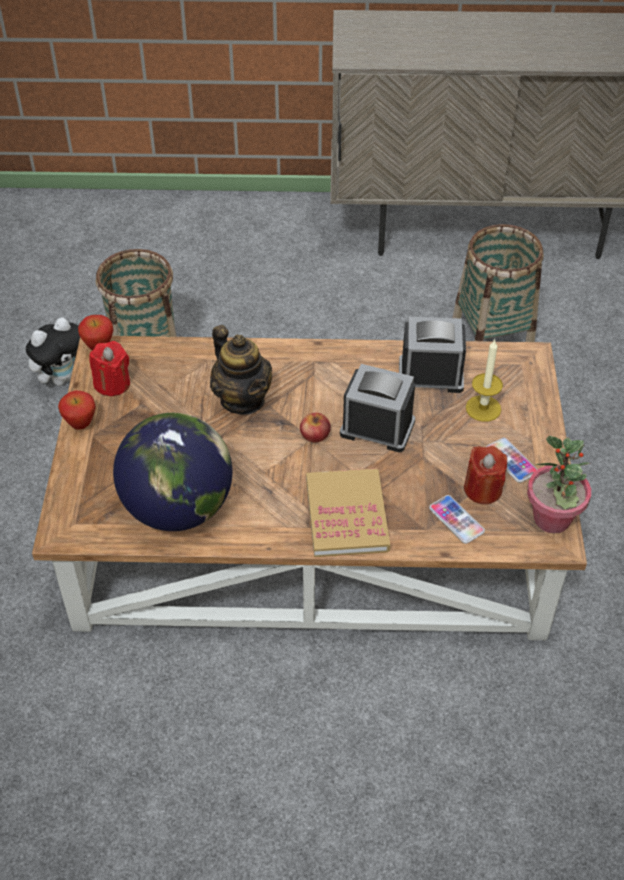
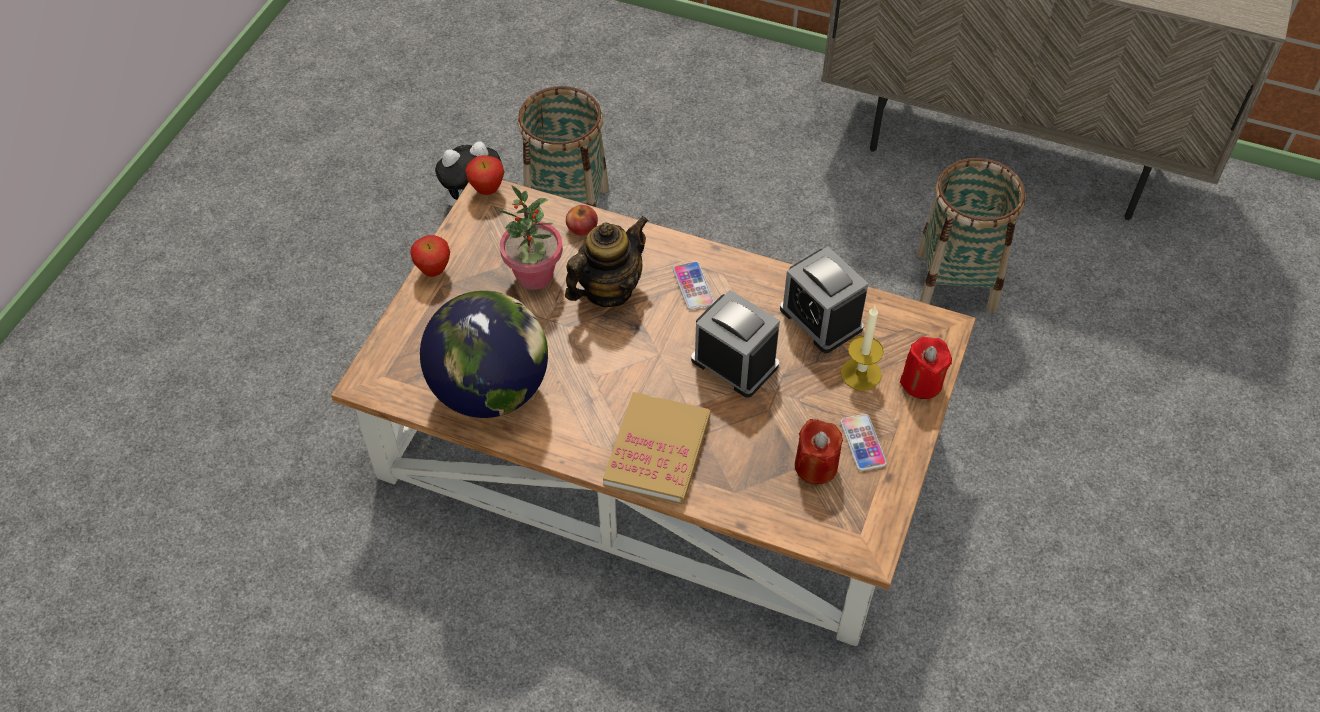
camera: 20 degrees right, 5 degrees up
red candle [89,341,130,396] -> red candle moved to [900,337,952,399]
teapot [210,325,272,414] -> teapot turned 120 degrees counterclockwise [565,216,649,307]
apple [300,413,331,443] -> apple moved to [566,205,598,236]
alarm clock [399,317,466,393] -> alarm clock turned 150 degrees counterclockwise [780,247,868,353]
phone [429,495,485,544] -> phone moved to [673,261,714,310]
potted plant [527,436,591,534] -> potted plant moved to [496,185,563,290]

